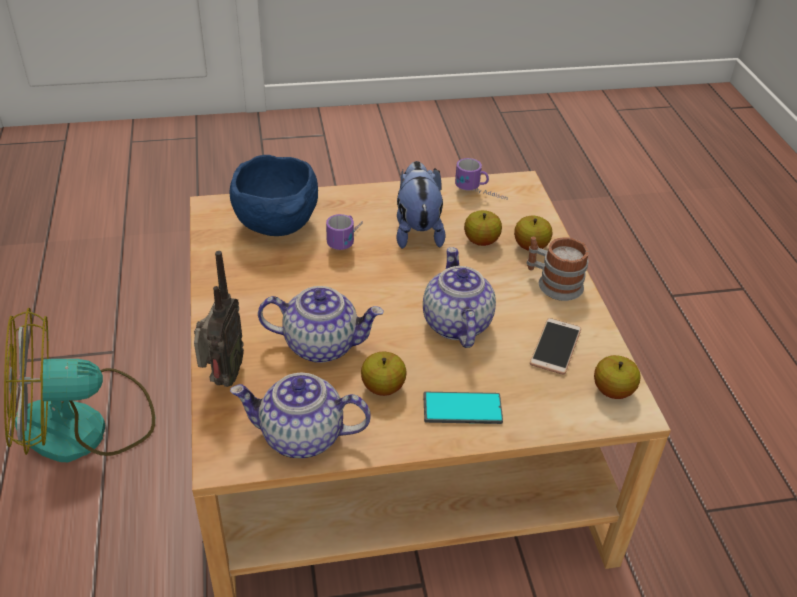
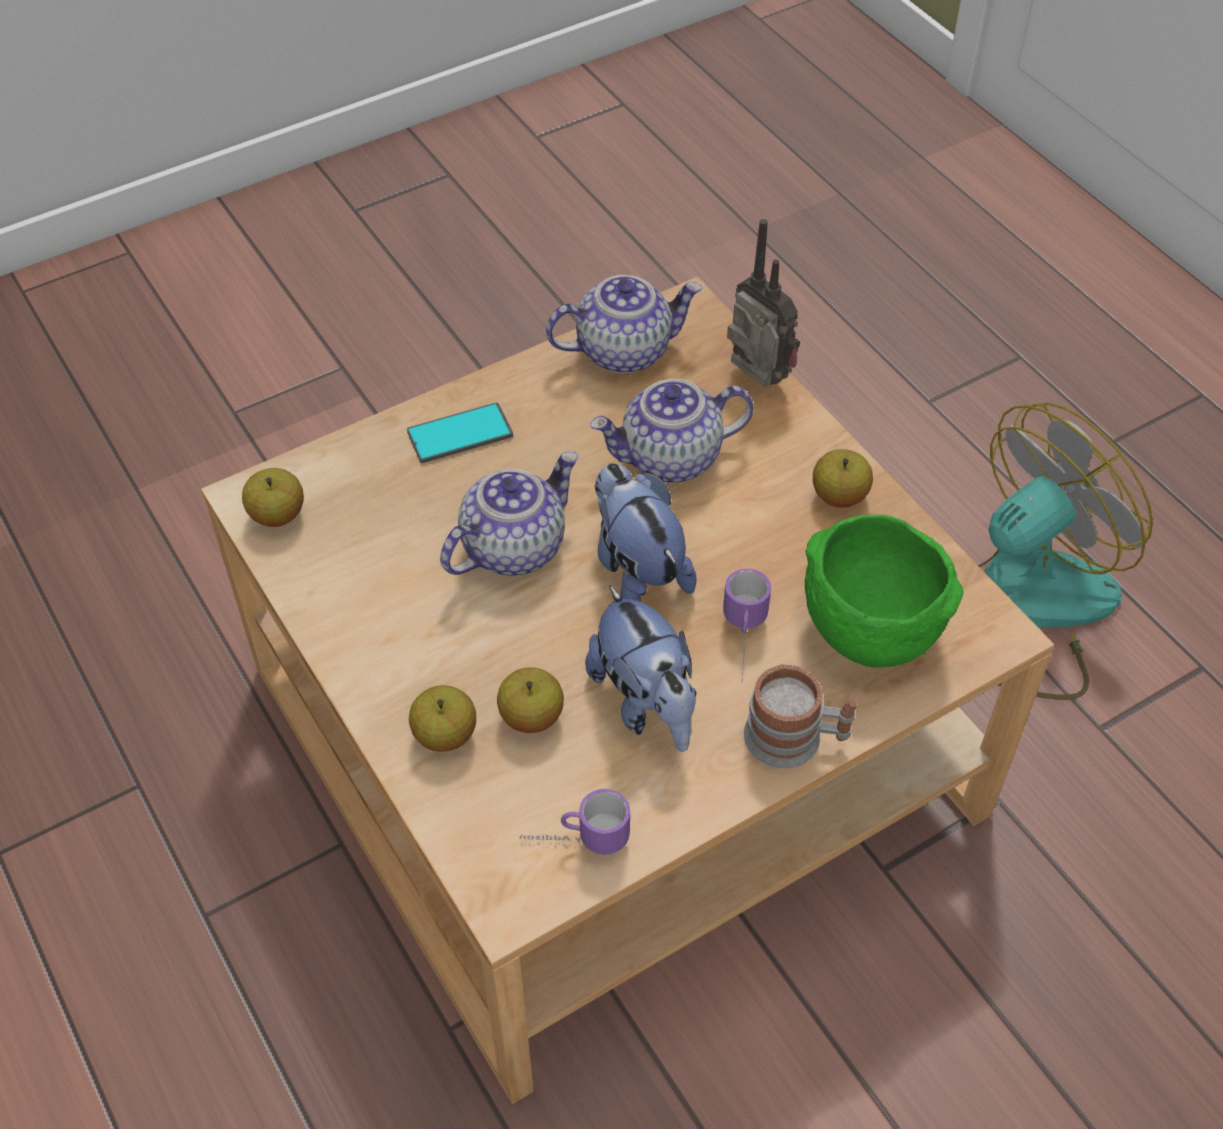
camera: 160 degrees right, 10 degrees up
radio [194,251,244,387] -> radio turned 150 degrees clockwise [727,219,800,387]
blue bowl [229,155,318,236] -> green bowl [805,514,964,667]
apple [361,352,406,396] -> apple moved to [813,449,873,508]
teapot [423,247,496,348] -> teapot turned 105 degrees counterclockwise [440,451,579,575]
mug [527,237,589,301] -> mug moved to [744,664,858,769]
phone [530,318,581,375] -> none
none -> plush toy [594,463,697,602]

